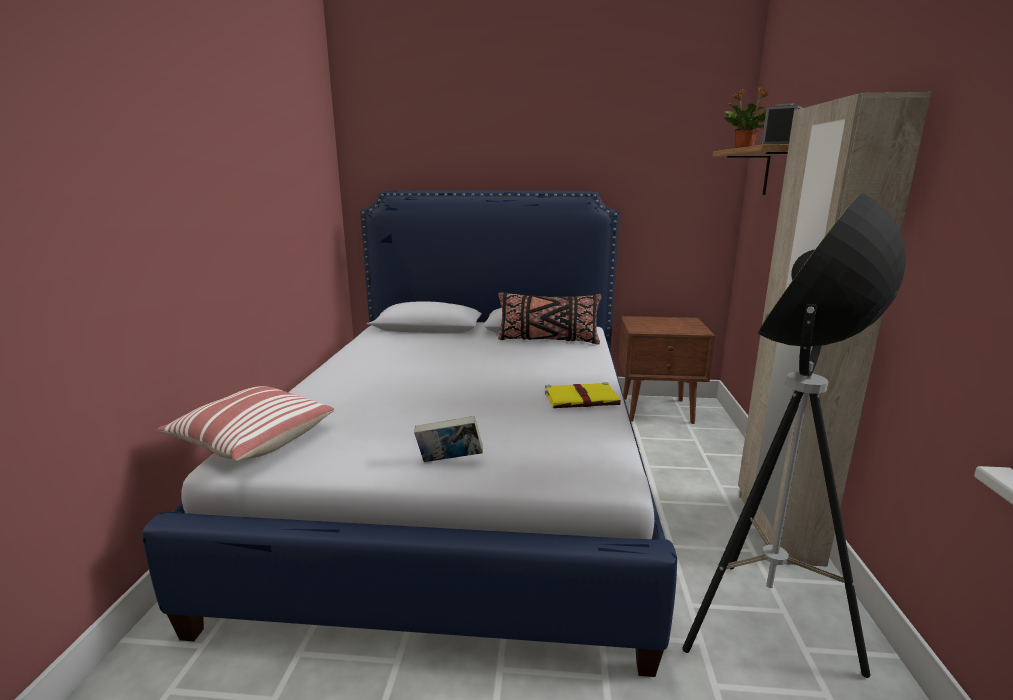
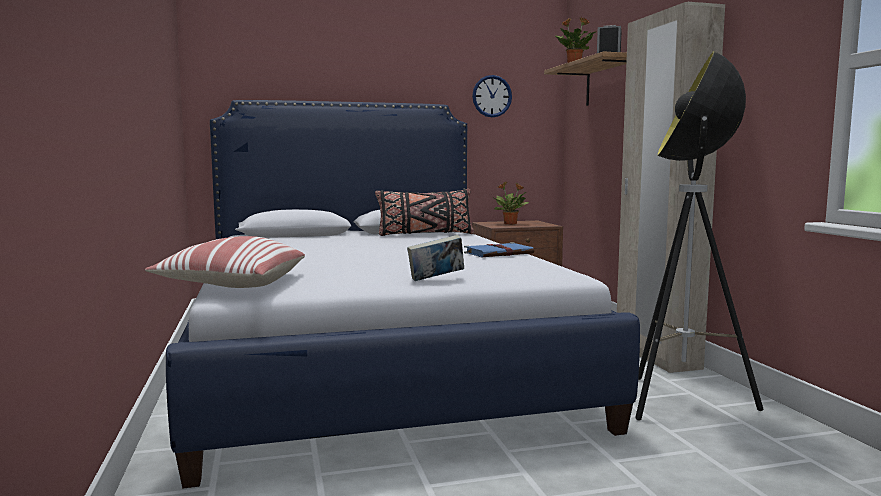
camera: 20 degrees left, 10 degrees down
yellow book [545,382,621,408] -> blue book [464,242,535,257]
none -> wall clock [472,75,512,117]
none -> potted plant [494,182,529,225]

